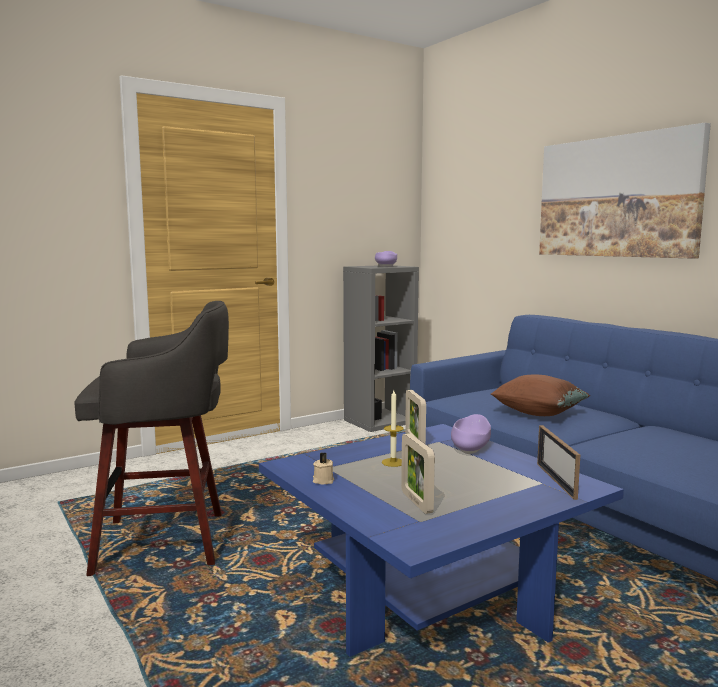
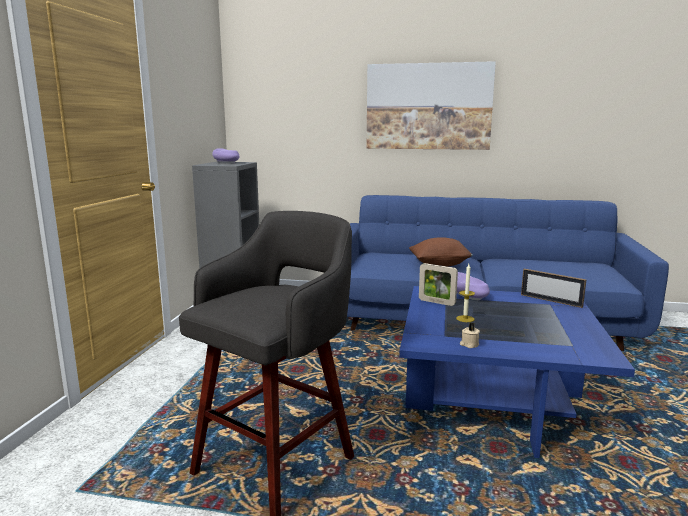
camera: 45 degrees left, 5 degrees up
picture frame [401,433,435,514] -> none

